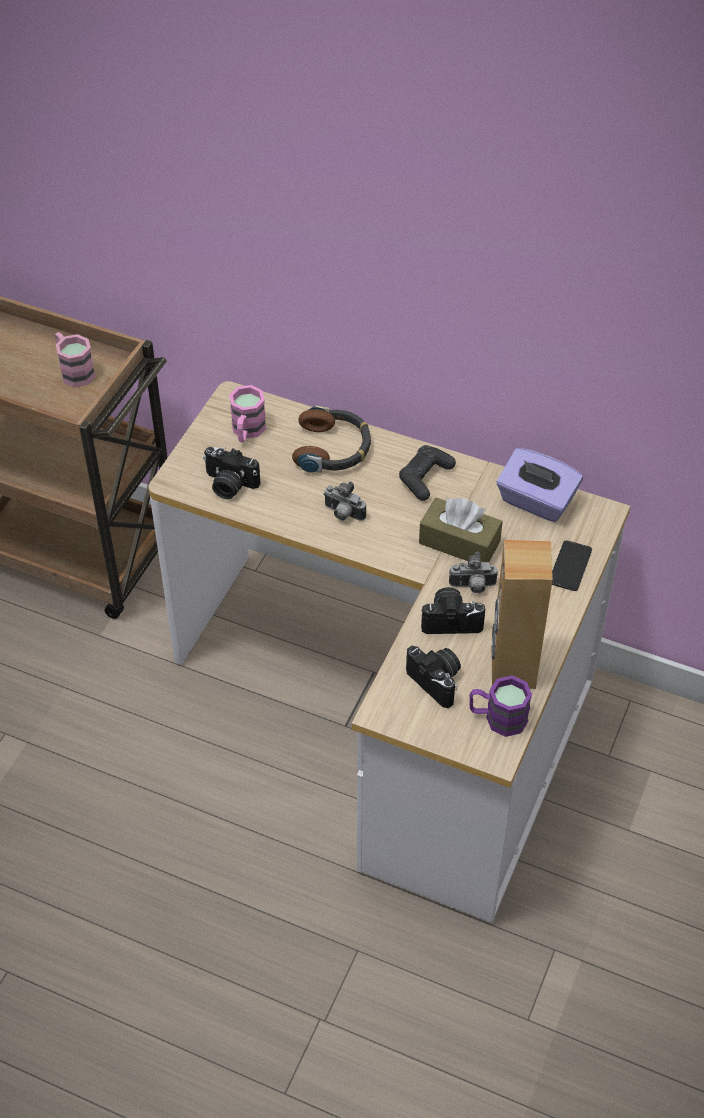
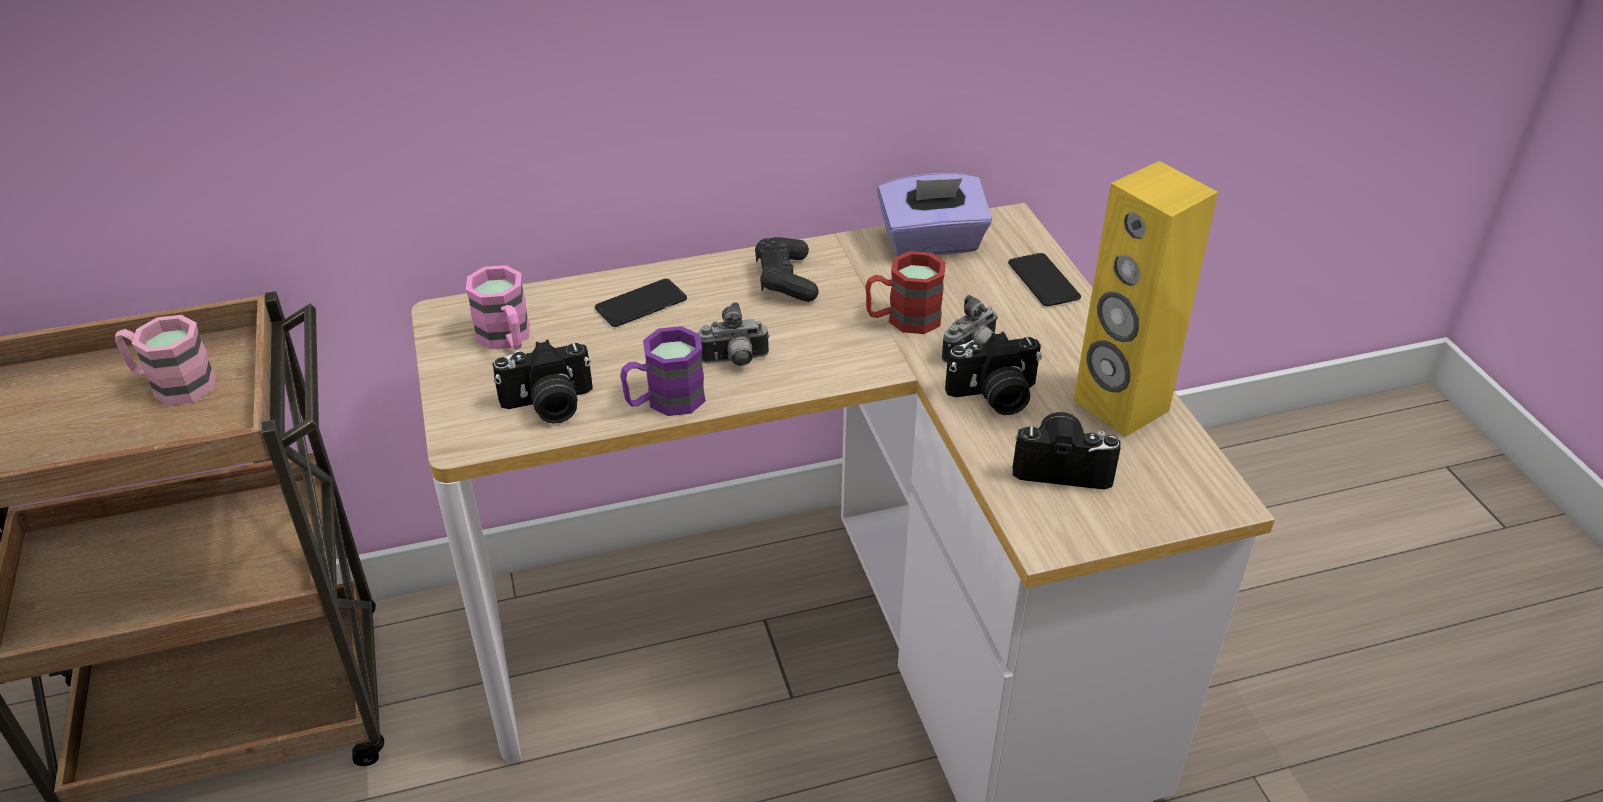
camera: 40 degrees left, 10 degrees down
headphones [292,406,371,473] -> phone [595,279,687,327]
brown tissue box [419,497,503,562] -> red mug [865,251,946,334]
camera [421,587,485,634] -> camera turned 150 degrees counterclockwise [945,332,1042,415]
purple mug [469,675,532,737] -> purple mug moved to [620,326,706,416]
brown speaker [491,540,553,689] -> yellow speaker [1074,161,1218,437]

